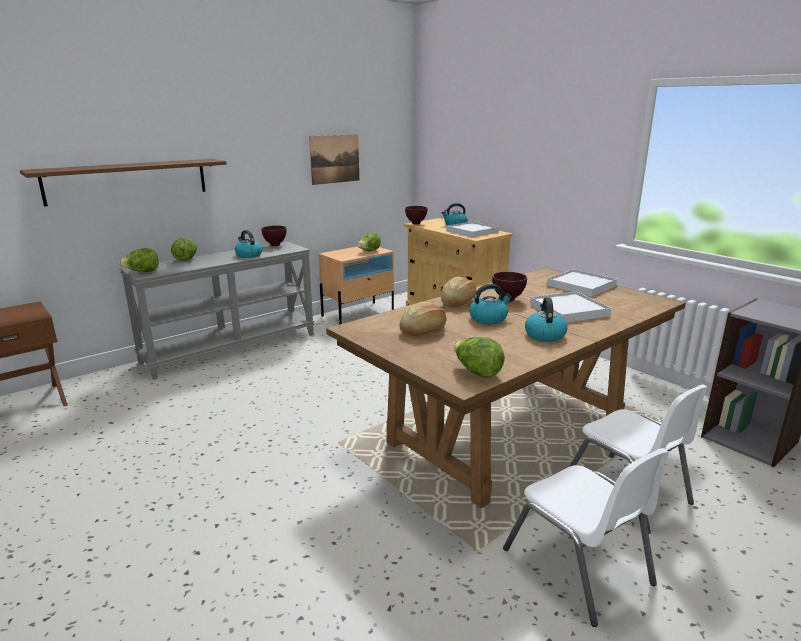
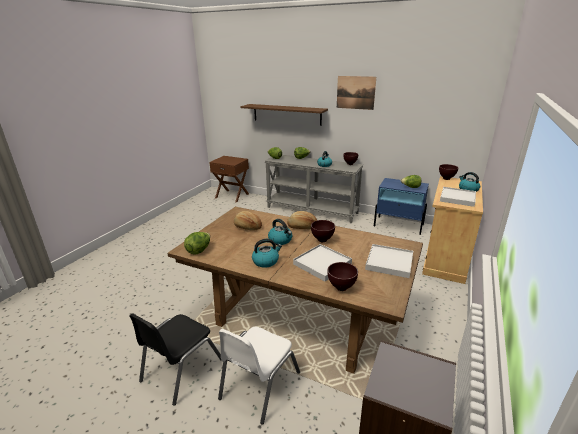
camera: 65 degrees right, 5 degrees up
picture [309,134,359,185] -> picture moved to [337,76,376,110]
beige nightstand [319,246,394,325] -> blue nightstand [374,178,429,235]
white chair [503,448,669,627] -> black chair [129,313,222,406]
none -> brown bowl [327,262,358,291]

